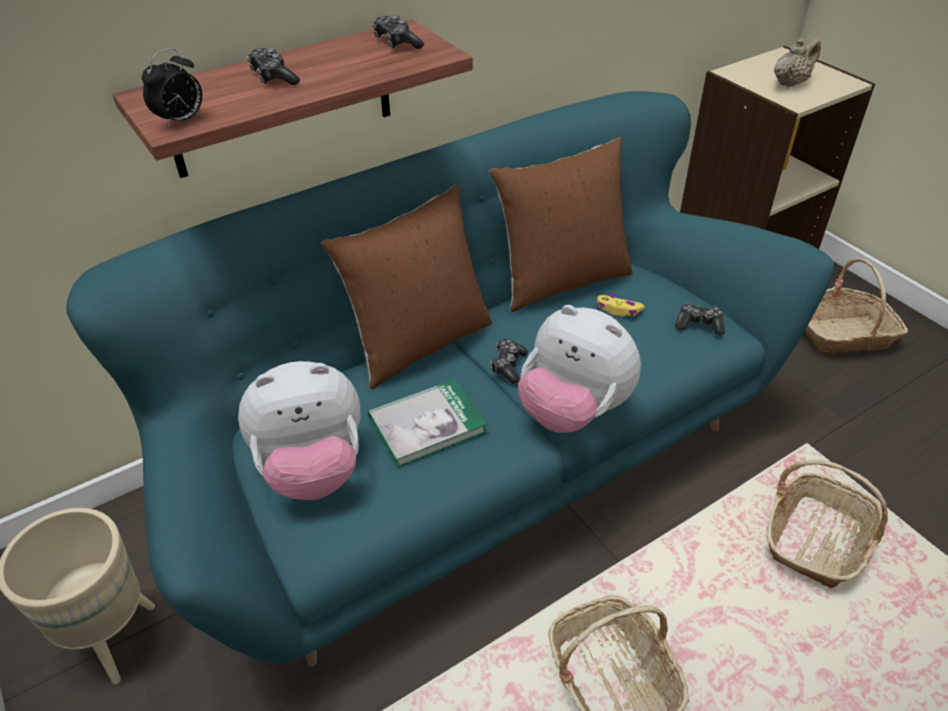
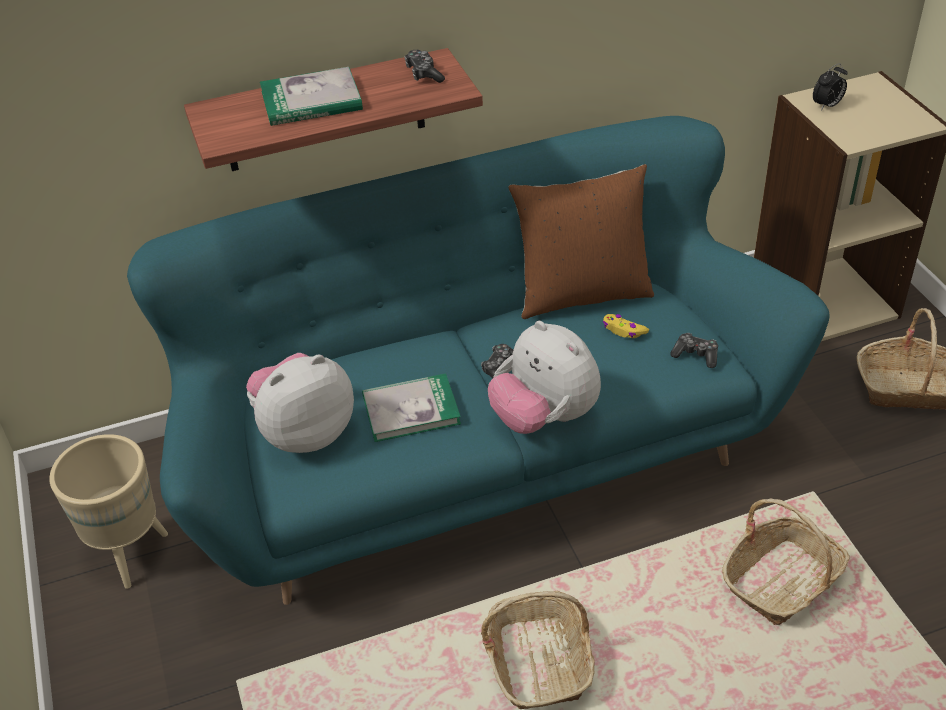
camera: 15 degrees right, 0 degrees up
alarm clock [142,48,202,129] -> alarm clock moved to [813,63,848,110]
plush toy [238,361,361,500] -> plush toy turned 150 degrees clockwise [246,353,354,453]
game controller [247,48,300,85] -> book [260,67,363,126]
brown pillow [322,184,492,389] -> none
beige teapot [774,38,821,87] -> none

